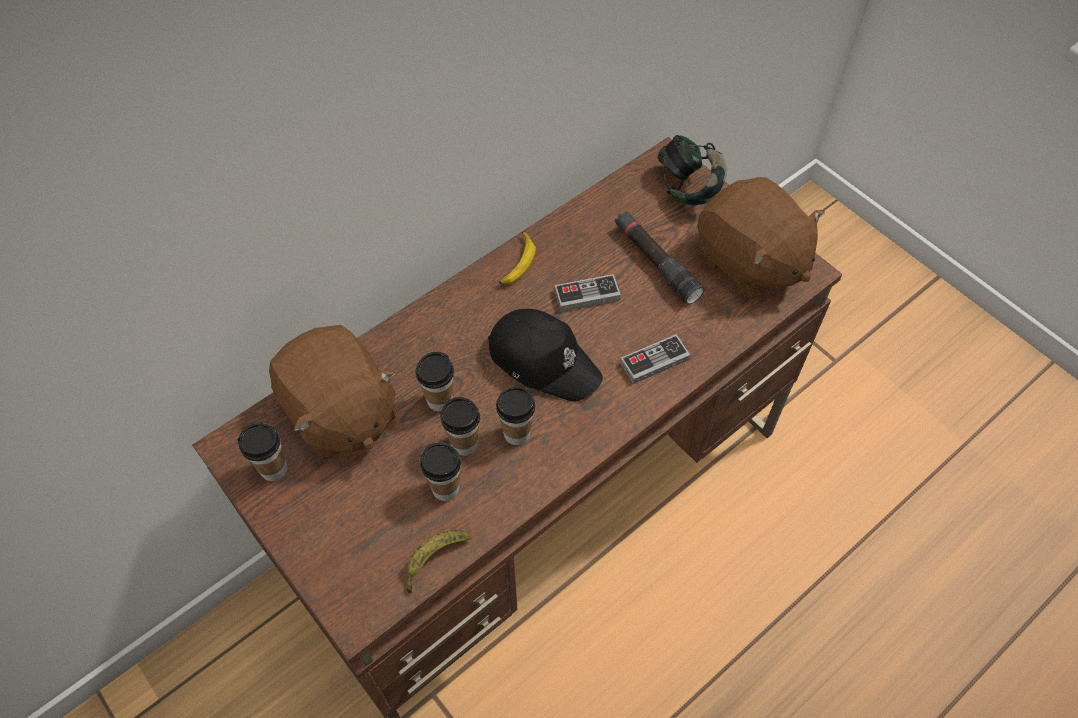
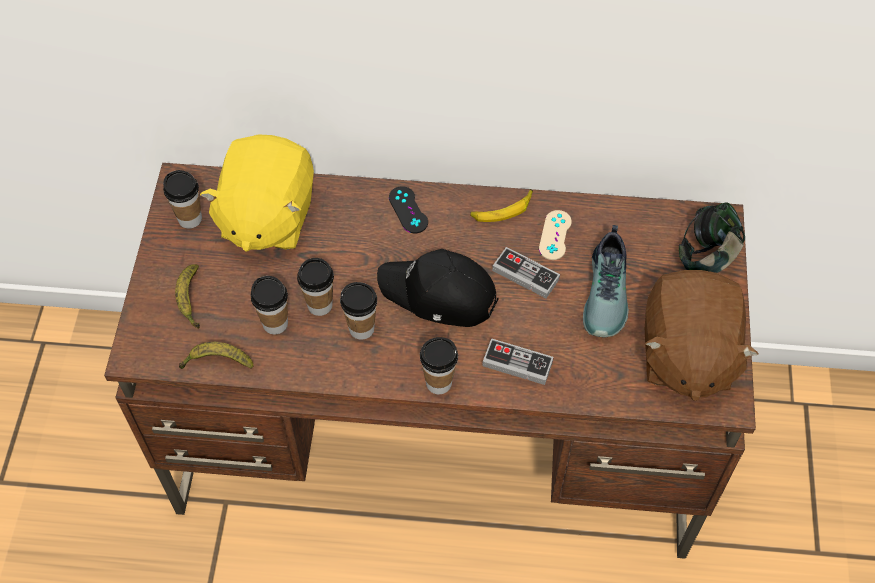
camera: 45 degrees right, 0 degrees up
brown plush toy [269,325,396,460] -> yellow plush toy [200,134,314,252]
cup [416,352,454,411] -> cup moved to [420,337,458,394]
black cap [488,309,603,402] -> black cap turned 120 degrees clockwise [377,249,499,327]
black flashlight [615,211,705,304] -> shoe [583,225,629,337]
none -> banana [175,264,200,329]
none -> black game controller [389,186,428,233]
none -> beige game controller [539,210,572,260]

